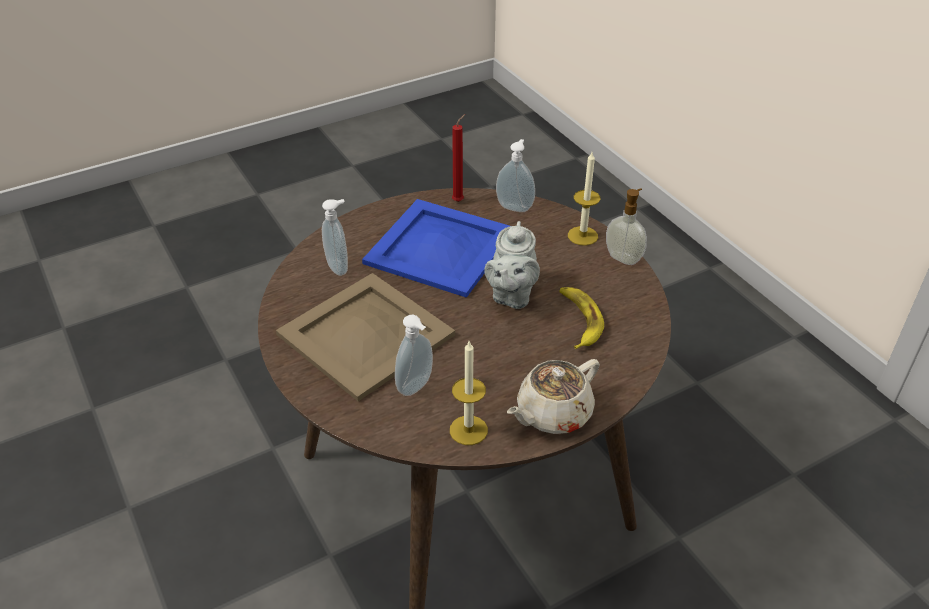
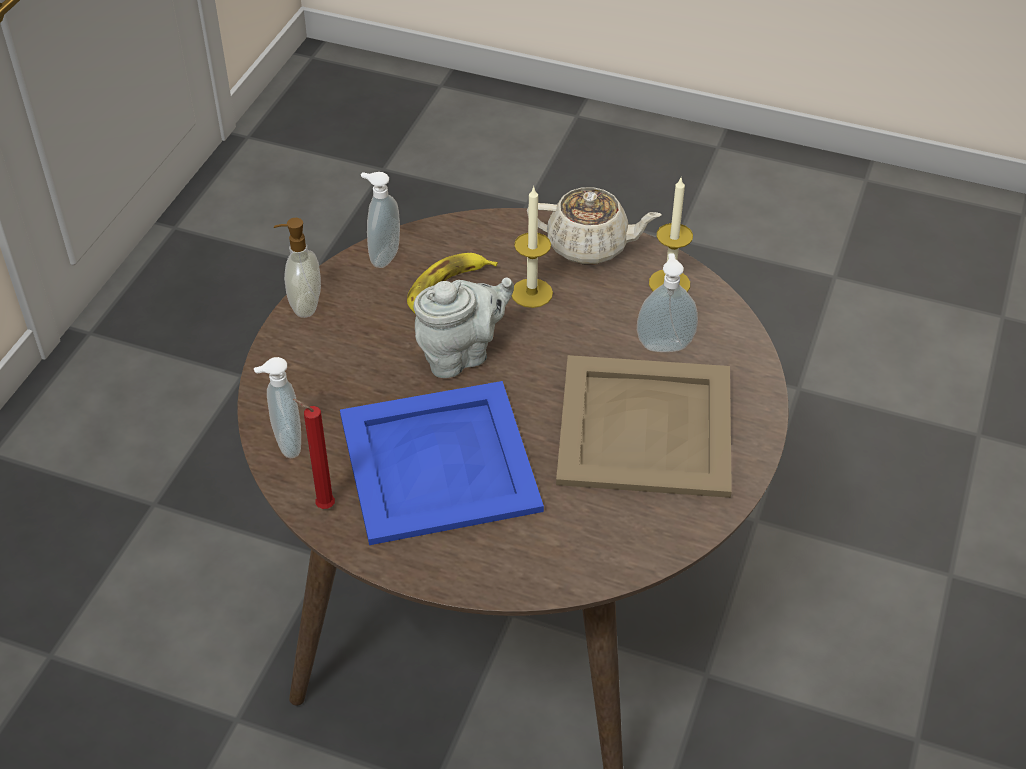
camera: 130 degrees left, 5 degrees up
soap dispenser [322,199,348,276] -> soap dispenser moved to [361,172,400,268]
candle [568,152,600,246] -> candle moved to [512,186,553,308]

